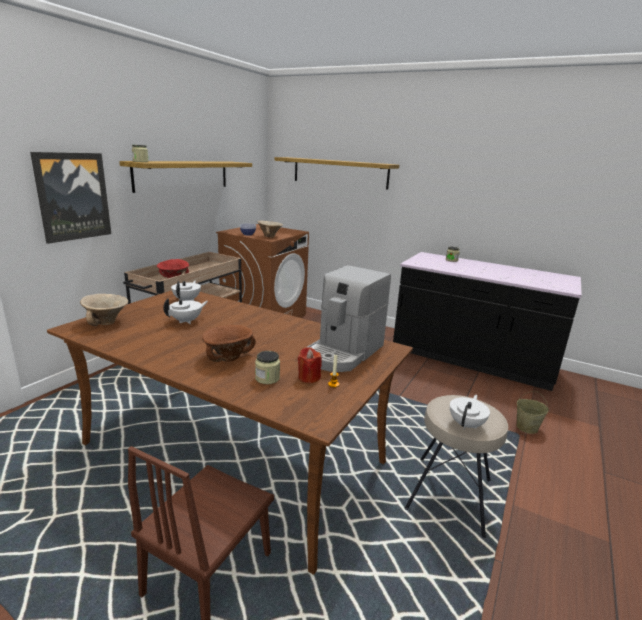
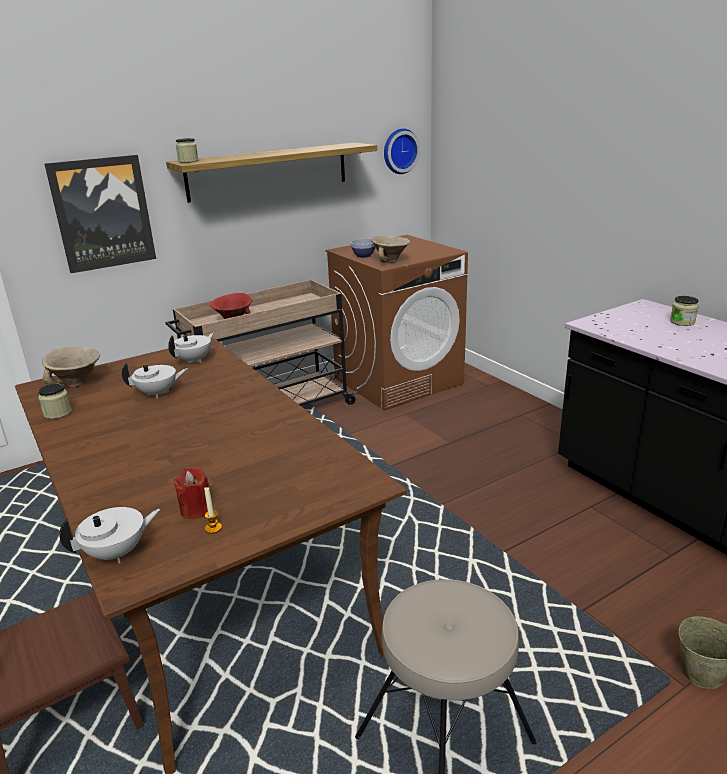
camera: 30 degrees right, 5 degrees up
brown bowl [202,325,256,362] -> none
jar [255,351,280,384] -> jar moved to [38,383,72,419]
shelf [274,157,399,190] -> none
coffee machine [308,265,391,372] -> none
white teapot [450,395,490,430] -> white teapot moved to [59,507,160,563]
none -> wall clock [384,128,420,174]

